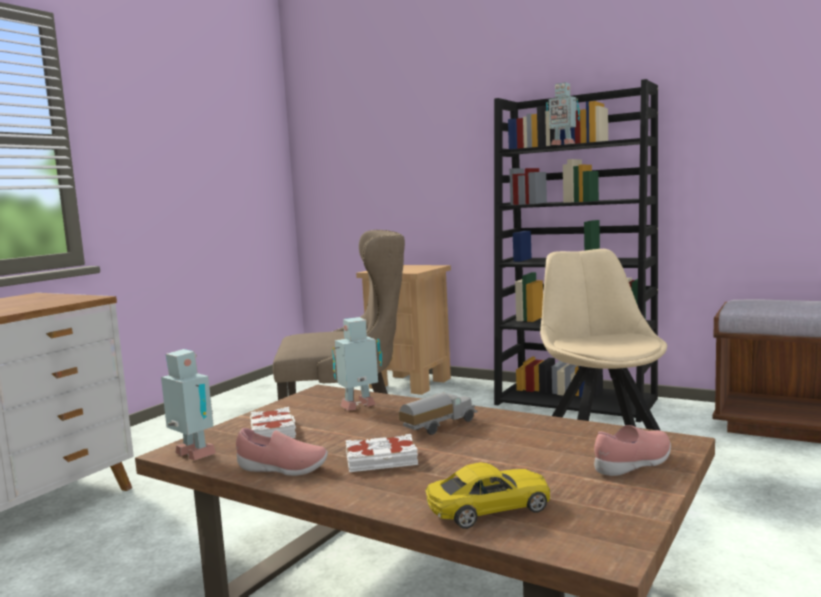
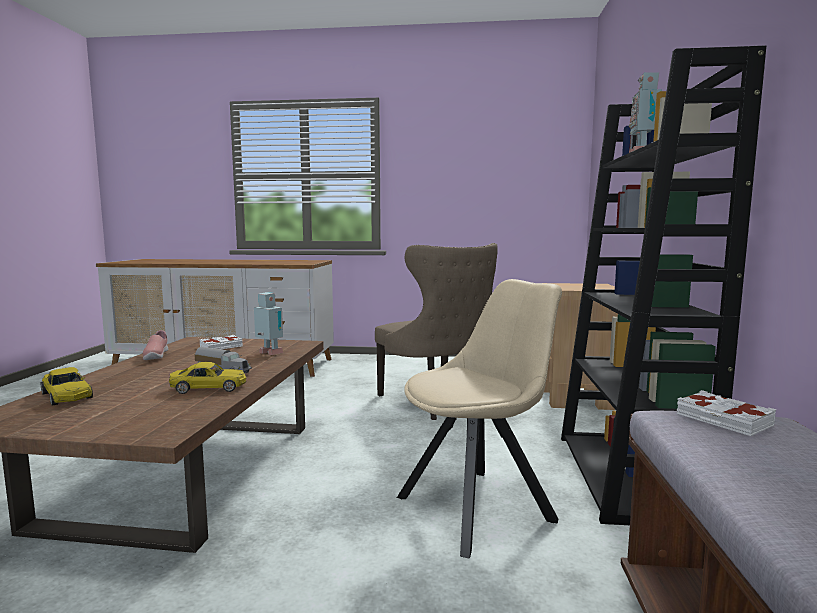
camera: 65 degrees right, 0 degrees up
toy robot [161,349,216,460] -> none
white book [345,434,418,472] -> white book moved to [676,390,777,436]
pink shoe [594,425,671,476] -> none
none -> yellow toy car [169,362,246,394]

